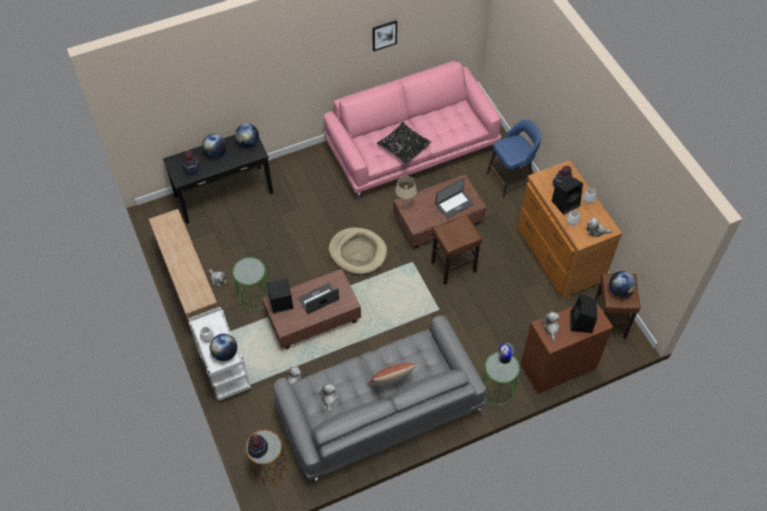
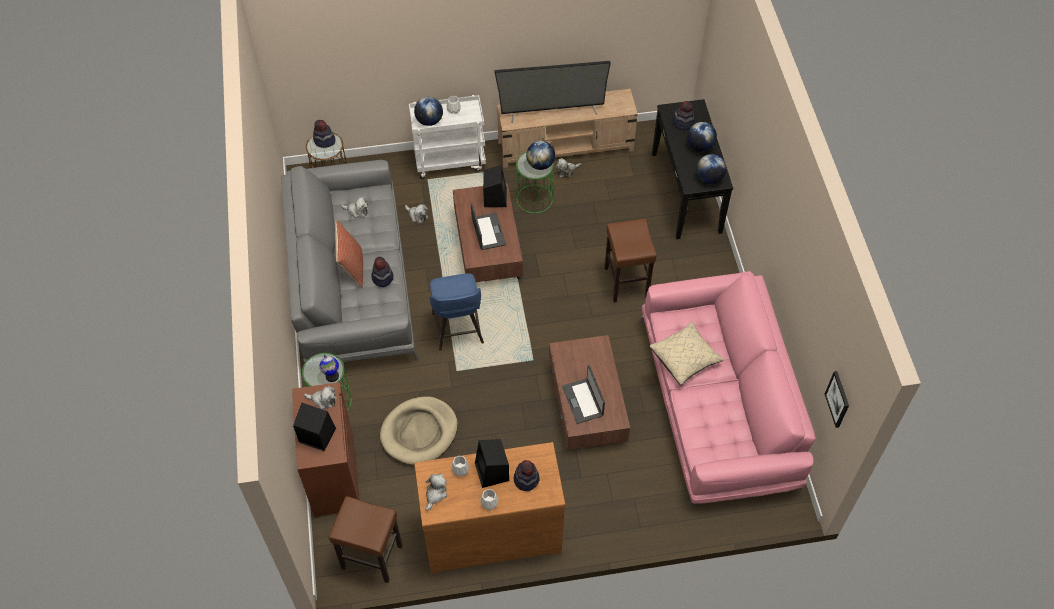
camera: 105 degrees right, 0 degrees up
beige dog bed [328,227,387,275] -> beige dog bed moved to [380,396,458,465]
picture [372,20,397,51] -> picture moved to [825,371,849,428]
black pillow [377,122,431,164] -> beige pillow [649,322,723,386]
beige table lamp [395,176,417,208] -> none
brown stool [431,215,482,285] -> brown stool moved to [604,219,657,303]
blue stool [487,119,541,197] -> blue stool moved to [430,274,484,351]
globe [609,271,636,297] -> globe moved to [526,141,555,170]
none -> hat [371,257,394,287]
none -> television [494,61,611,123]

